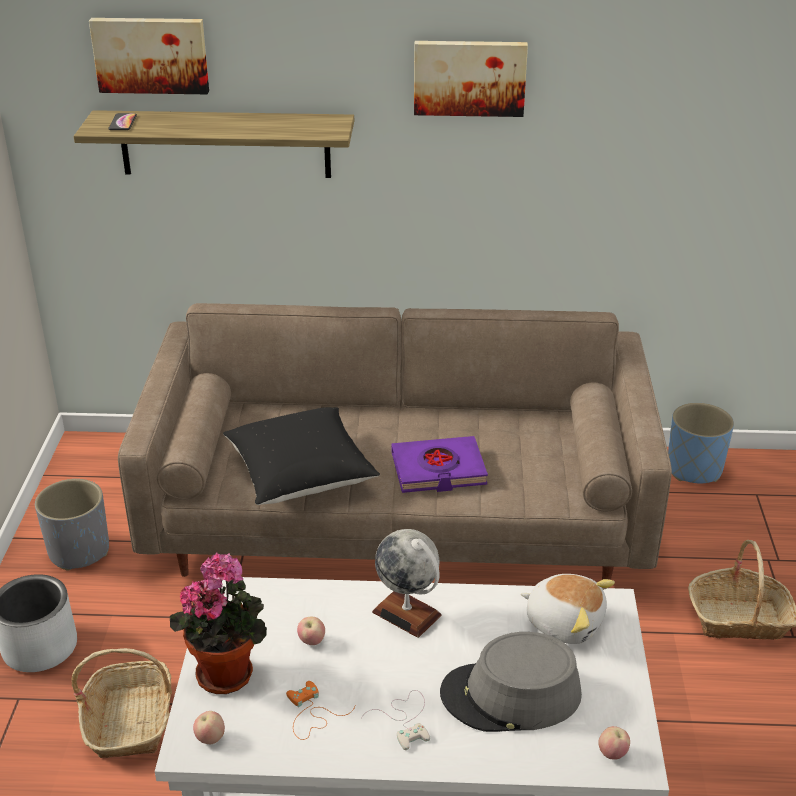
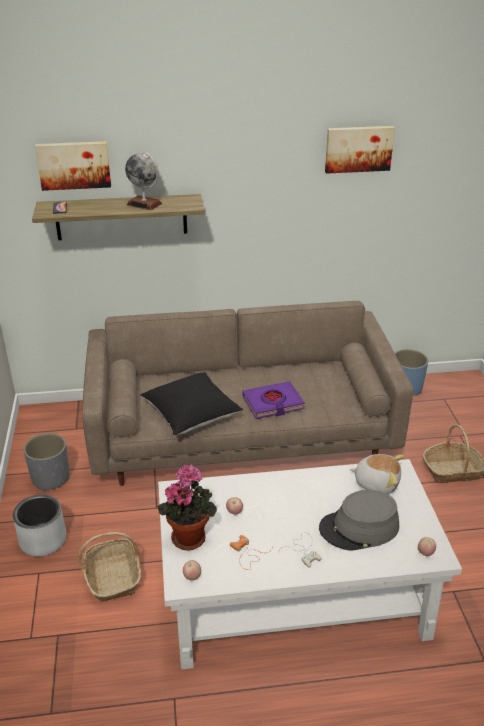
camera: 10 degrees left, 0 degrees up
globe [372,529,441,638] -> globe moved to [125,152,162,210]
picture [414,41,528,117] -> picture moved to [325,126,395,174]

